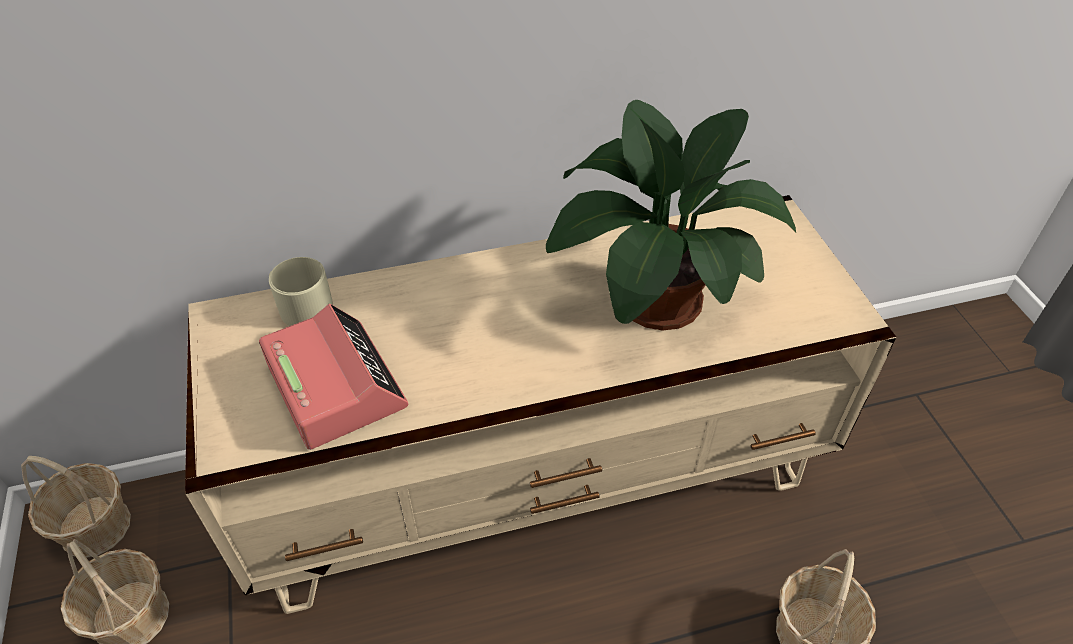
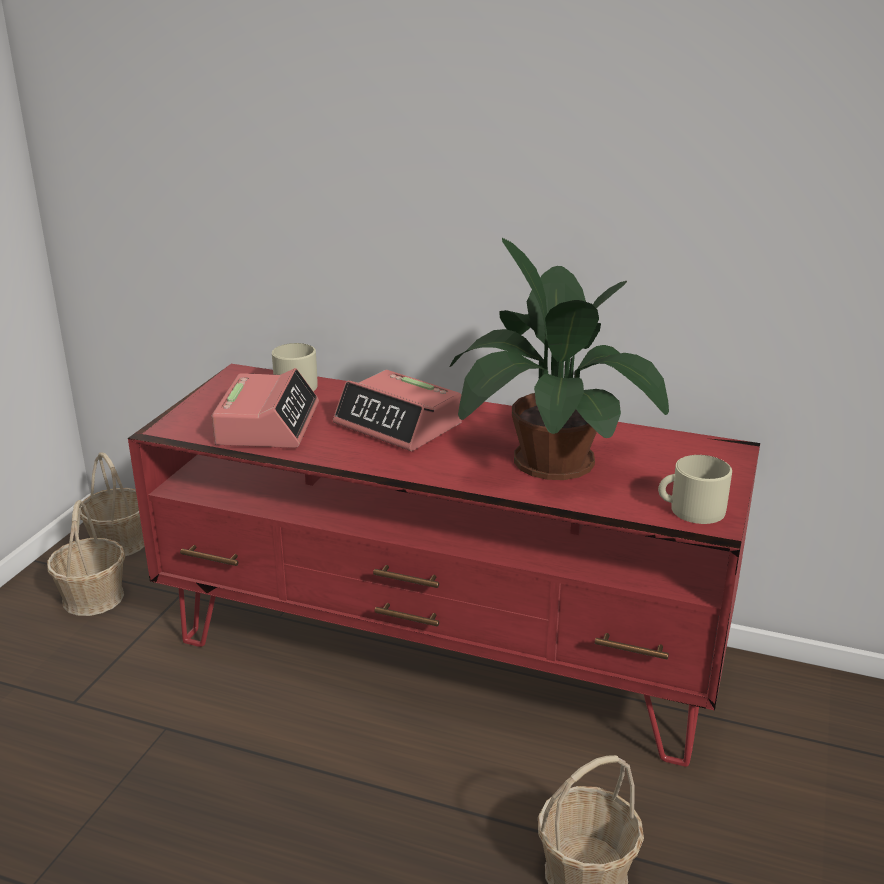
camera: 35 degrees right, 20 degrees down
beige tv stand [185,195,896,614] -> red tv stand [128,364,760,767]
none -> alarm clock [333,370,462,451]
none -> beige mug [658,455,732,524]

